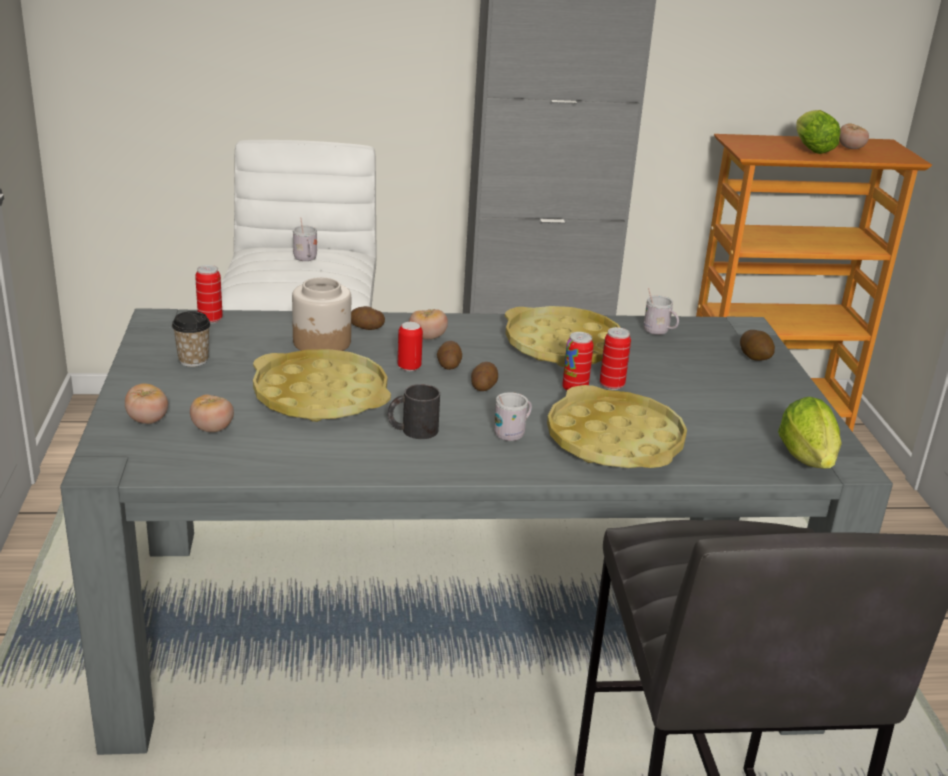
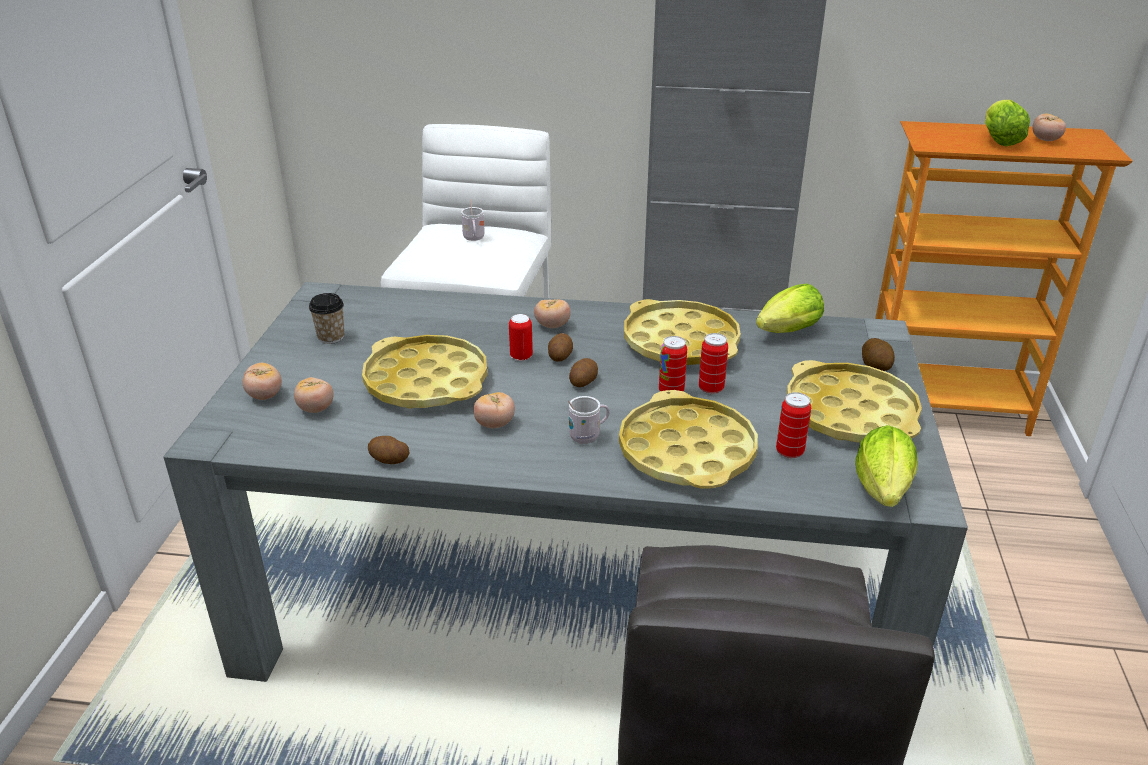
camera: 15 degrees right, 5 degrees up
can [195,265,223,324] -> can moved to [776,392,811,459]
jar [292,277,351,351] -> none
potato [351,306,385,330] -> potato moved to [368,436,409,464]
black mug [388,384,440,439] -> tomato [473,392,515,428]
white mug [644,288,679,335] -> lettuce [756,284,824,333]
none -> yellow tray [786,360,922,443]

